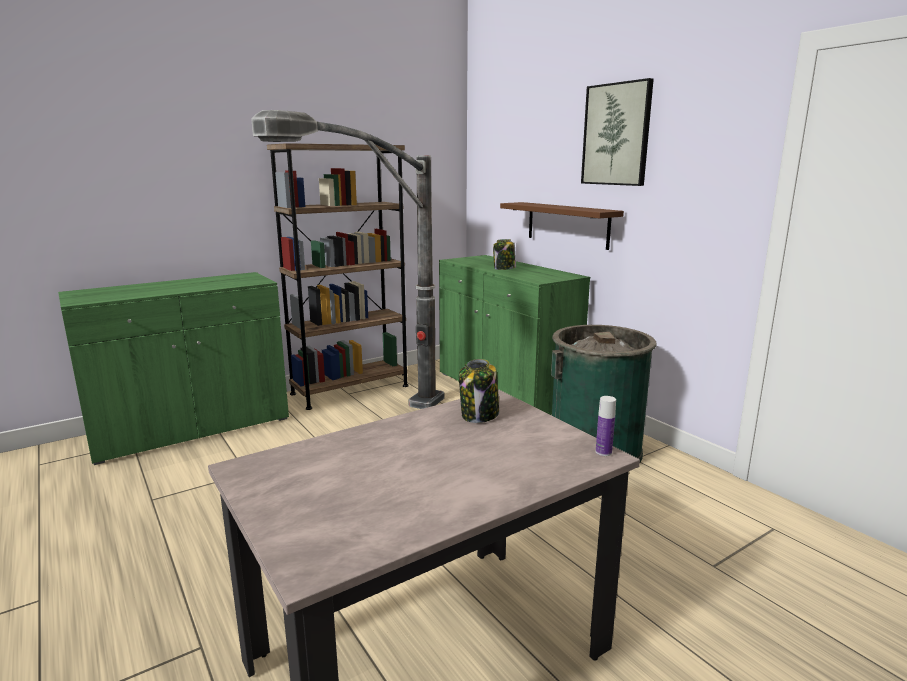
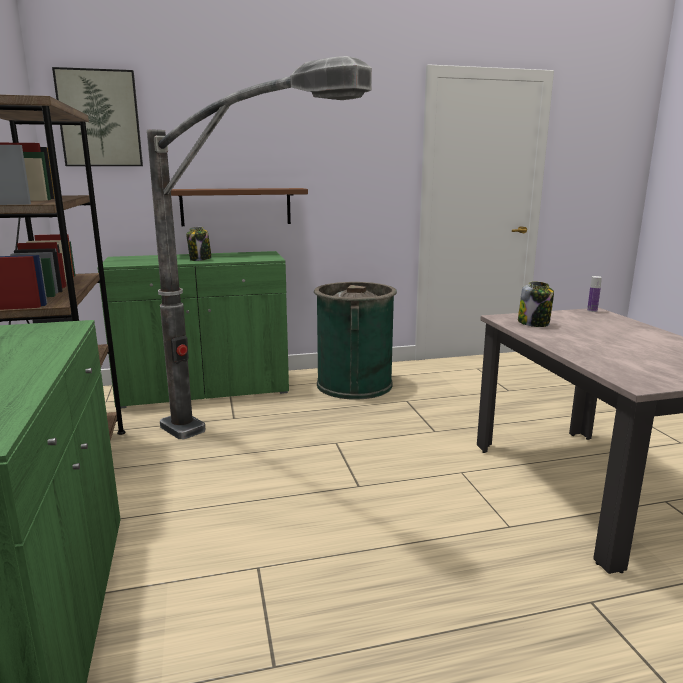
camera: 70 degrees left, 0 degrees up
picture [581,78,654,186] -> picture moved to [52,67,143,166]

